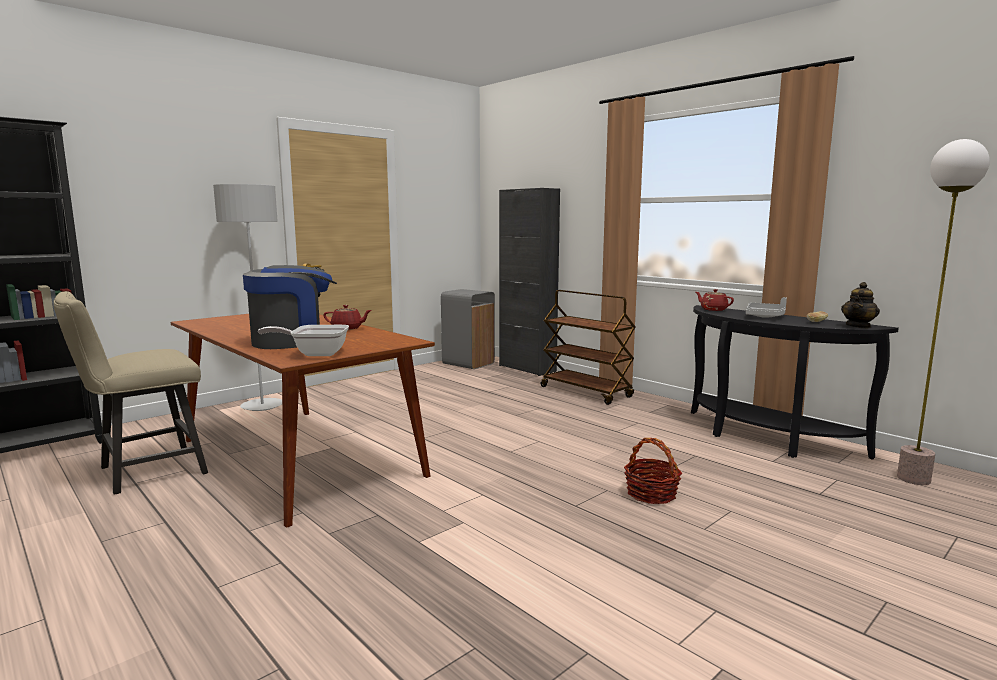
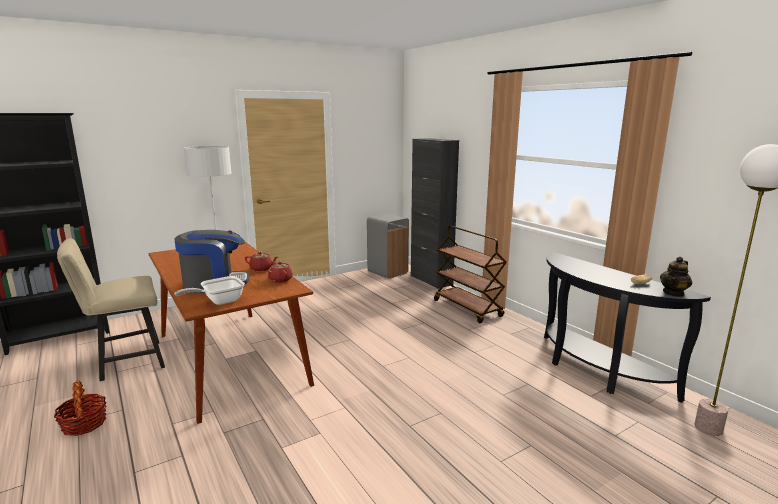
camera: 10 degrees right, 5 degrees up
frying pan [258,325,349,356] -> frying pan turned 45 degrees counterclockwise [174,276,245,305]
basket [624,438,682,504] -> basket moved to [54,380,107,436]
red teapot [696,289,734,311] -> red teapot moved to [268,260,293,283]
grey tray [746,297,787,318] -> none

